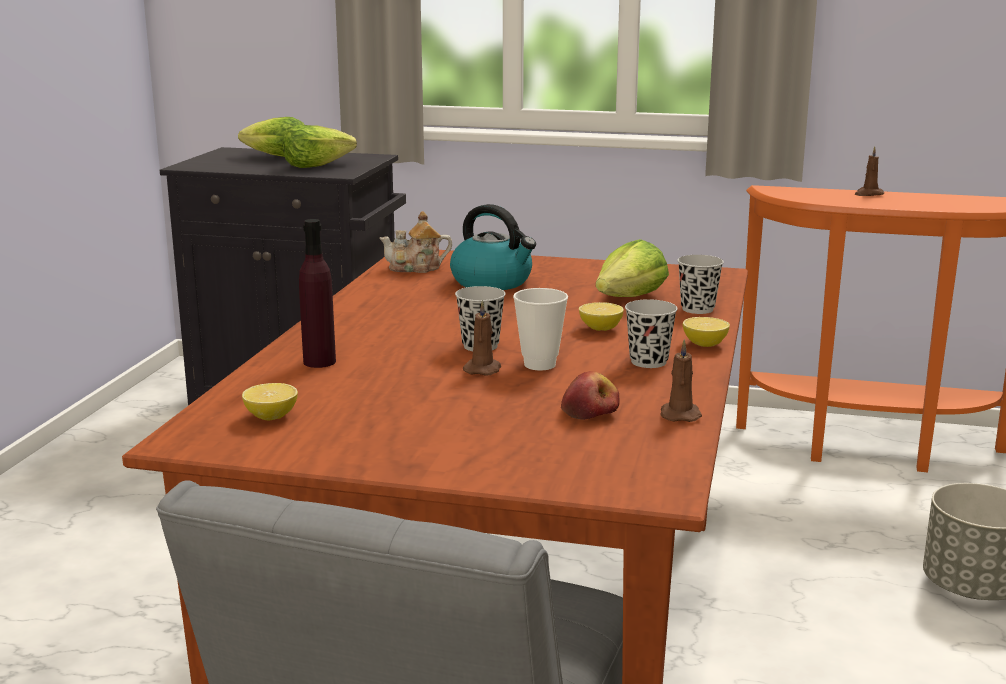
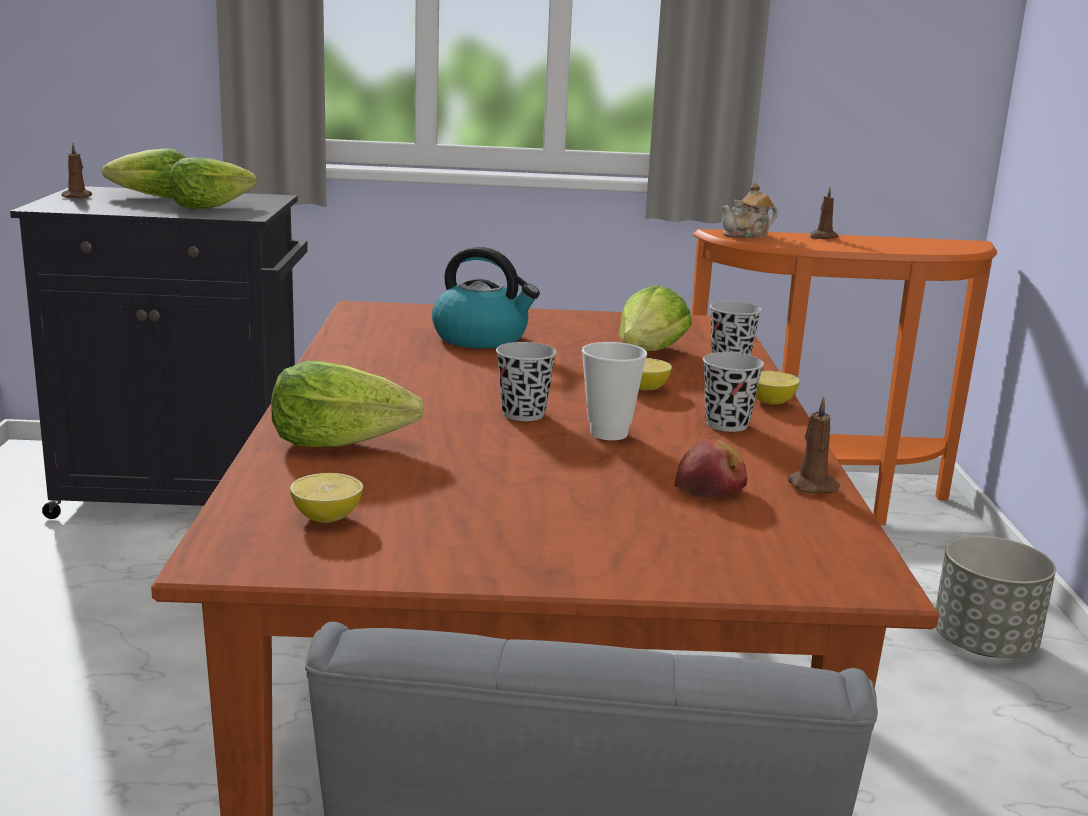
camera: 15 degrees left, 0 degrees up
purple bottle [299,219,336,368] -> lettuce [271,361,424,447]
teapot [380,211,452,273] -> teapot moved to [721,183,778,238]
brown candle [463,300,501,376] -> brown candle moved to [61,143,92,198]

